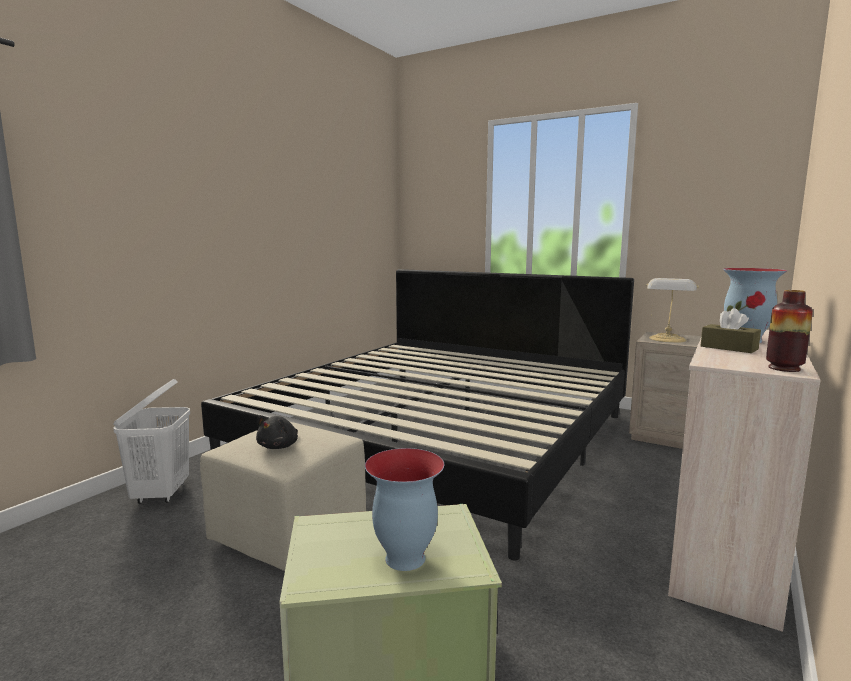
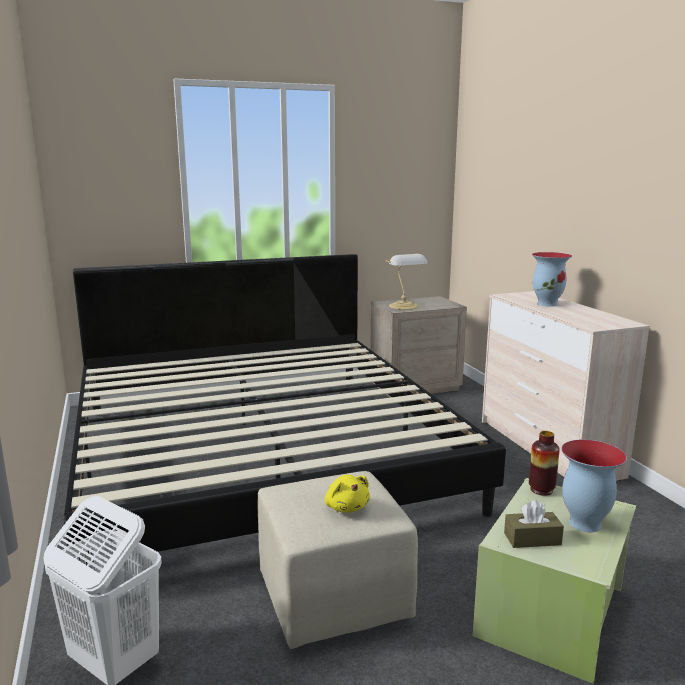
camera: 50 degrees left, 5 degrees up
black plush toy [256,415,298,449] -> yellow plush toy [325,475,370,513]
brown tissue box [701,308,761,353] -> brown tissue box moved to [504,500,564,548]
vase [766,290,813,372] -> vase moved to [529,431,560,496]

